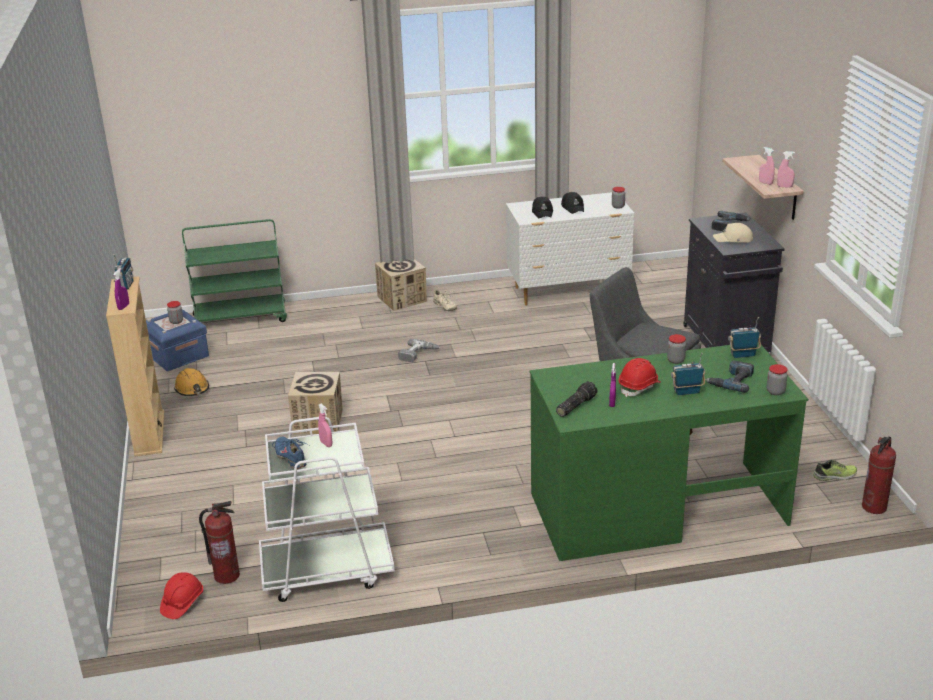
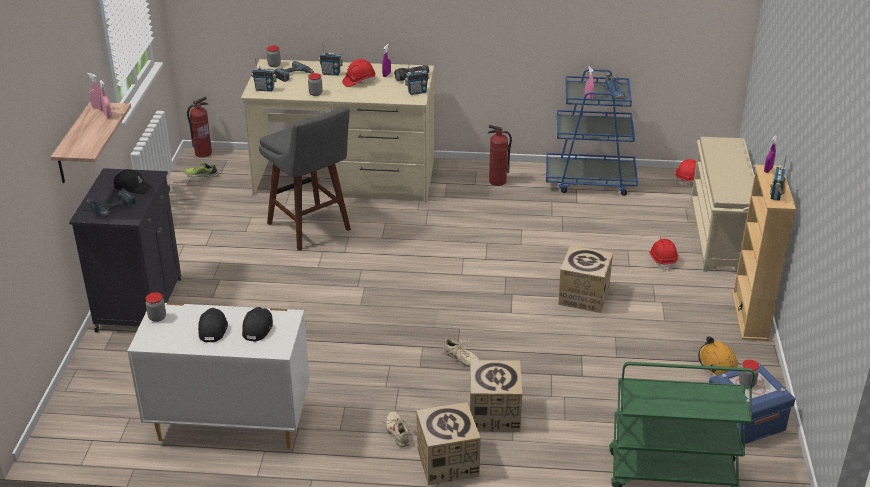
camera: 165 degrees left, 5 degrees up
fire extinguisher [199,501,240,584] -> fire extinguisher moved to [487,125,512,186]
white cart [259,417,395,602] -> blue cart [546,69,638,196]
power drill [398,339,440,362] -> beige shoe [443,336,479,367]
green desk [530,343,808,561] -> beige desk [241,59,434,202]
beige cap [713,223,753,243] -> black cap [113,169,152,194]
none -> radio [405,62,430,95]
none -> cardboard box [470,360,522,432]
none -> red hard hat [649,239,678,271]
none -> beige shoe rack [690,137,755,272]

